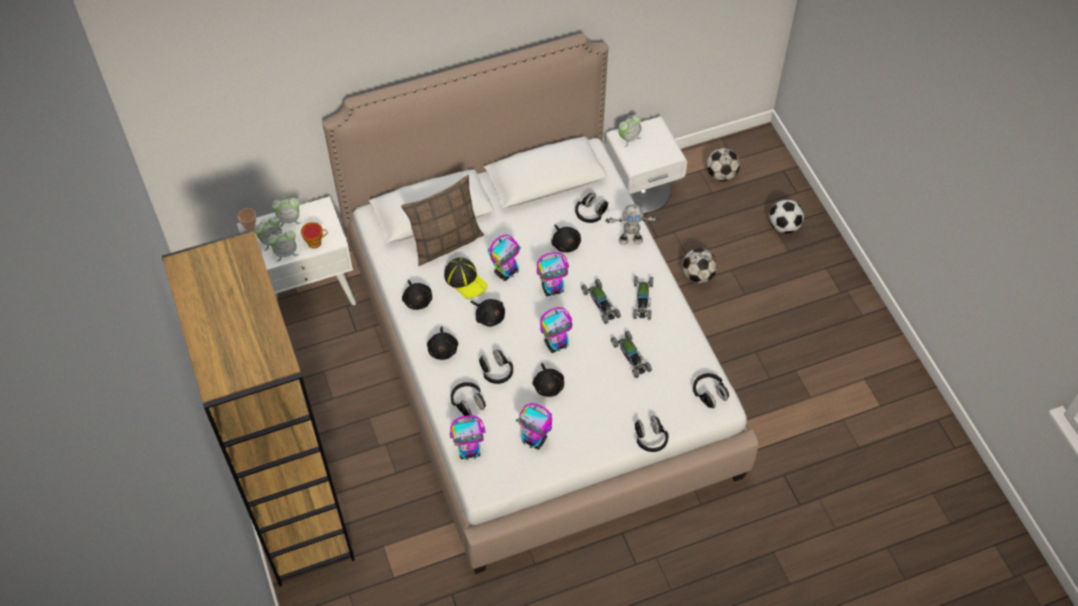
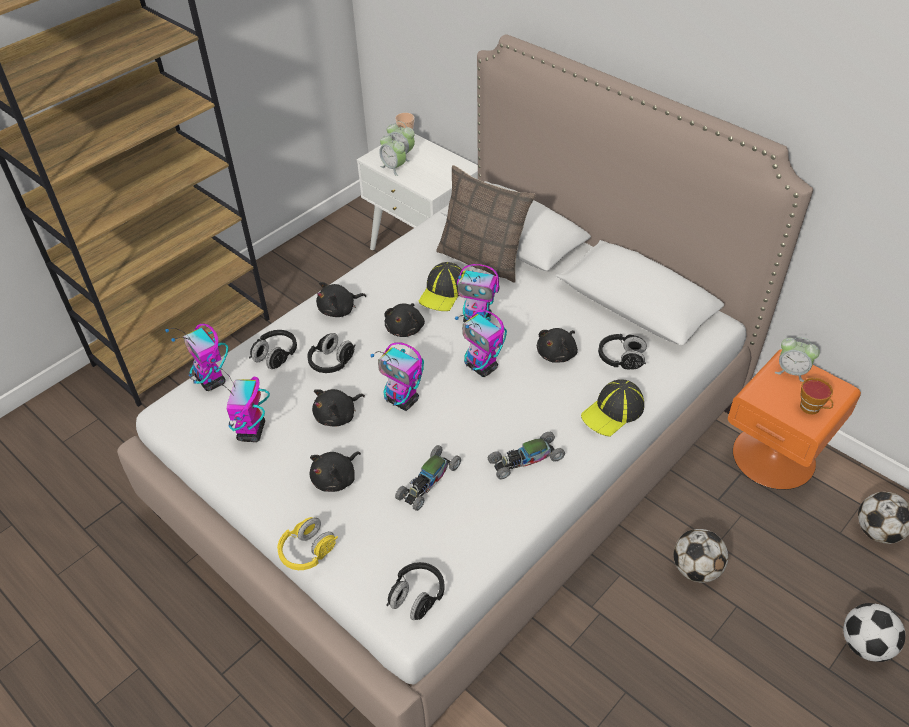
camera: 65 degrees right, 10 degrees down
alarm clock [272,197,301,227] -> none
cup [301,222,328,249] -> cup moved to [800,377,833,415]
black plush toy [402,280,432,310] -> black plush toy moved to [310,452,361,492]
toy car [581,279,621,324] -> none
white nightstand [605,117,687,213] -> orange nightstand [728,349,861,490]
toy robot [605,204,659,245] -> cap [581,379,644,437]
black headphones [635,416,669,452] -> yellow headphones [277,517,338,570]

